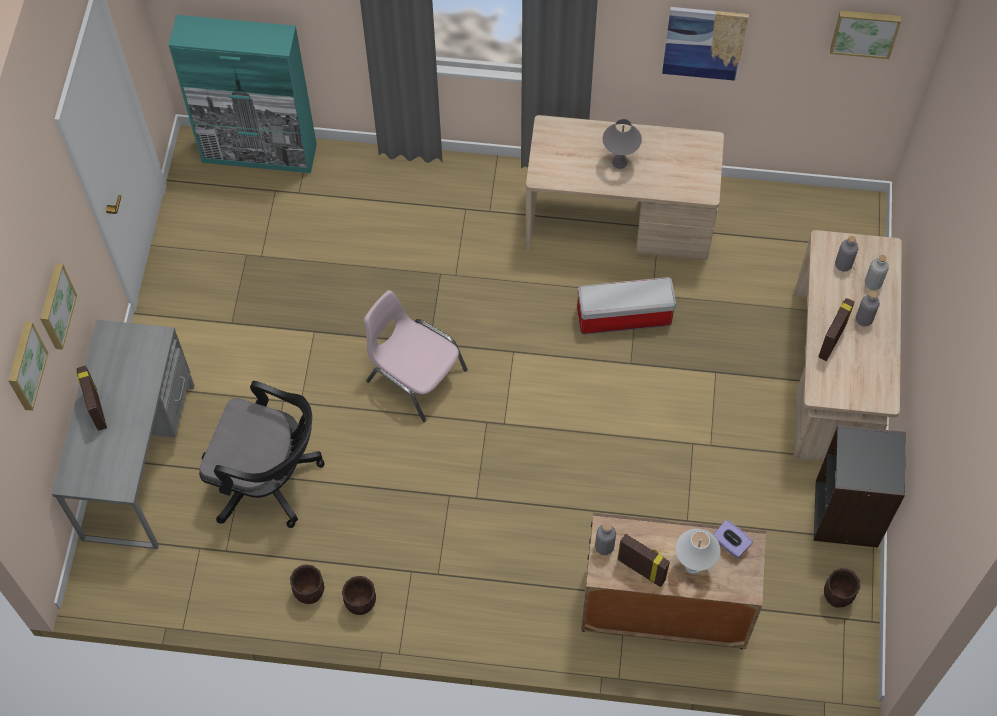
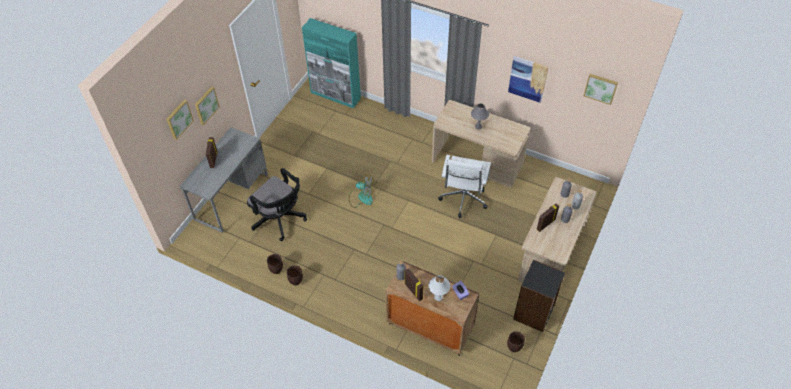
camera: 20 degrees right, 10 degrees down
pink chair [364,290,468,422] -> fan [349,173,374,208]
storage box [577,277,676,334] -> white office chair [438,155,491,218]

